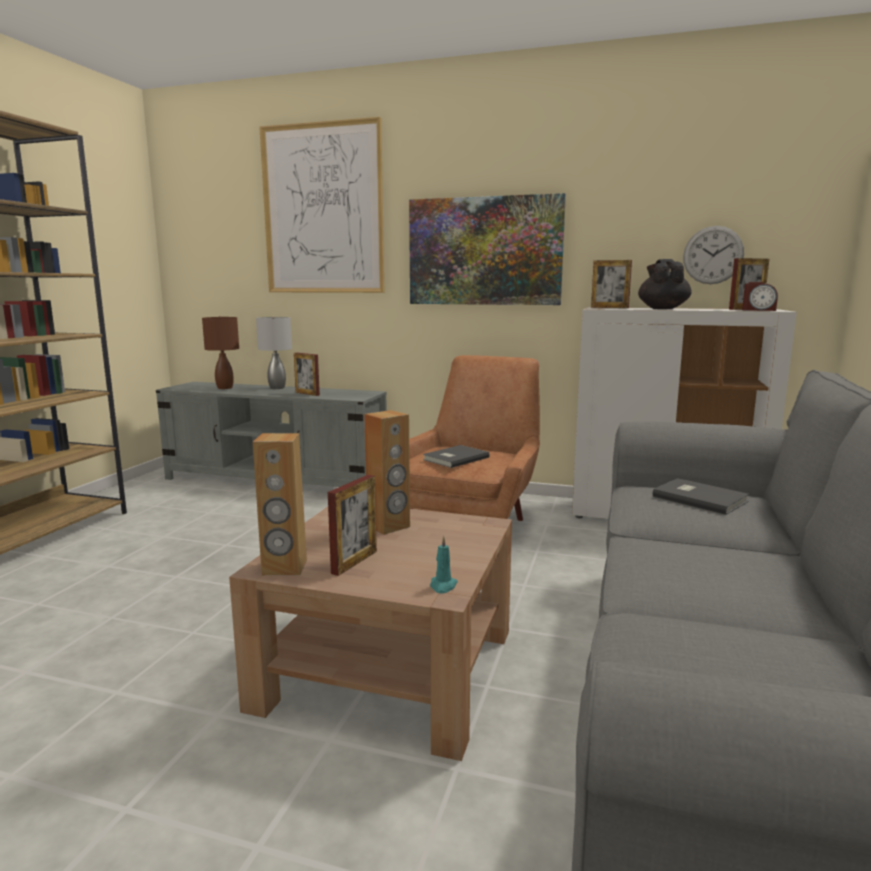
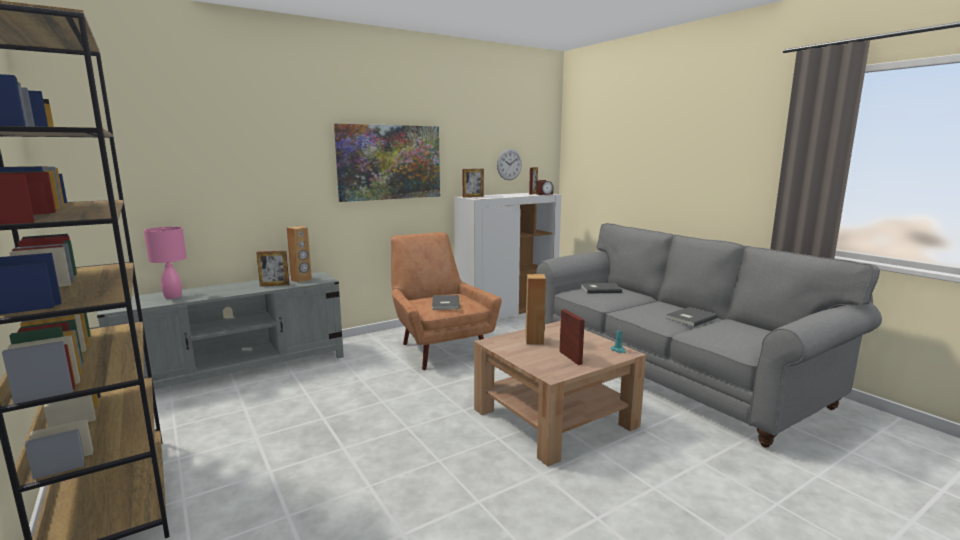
camera: 50 degrees left, 0 degrees up
brown table lamp [202,316,239,389] -> pink table lamp [144,227,187,299]
brown speaker [253,433,307,575] -> brown speaker moved to [287,226,312,283]
grey table lamp [256,316,292,389] -> none
picture [259,117,385,293] -> none
black teapot [638,259,692,309] -> none
none -> grey book [666,307,717,327]

